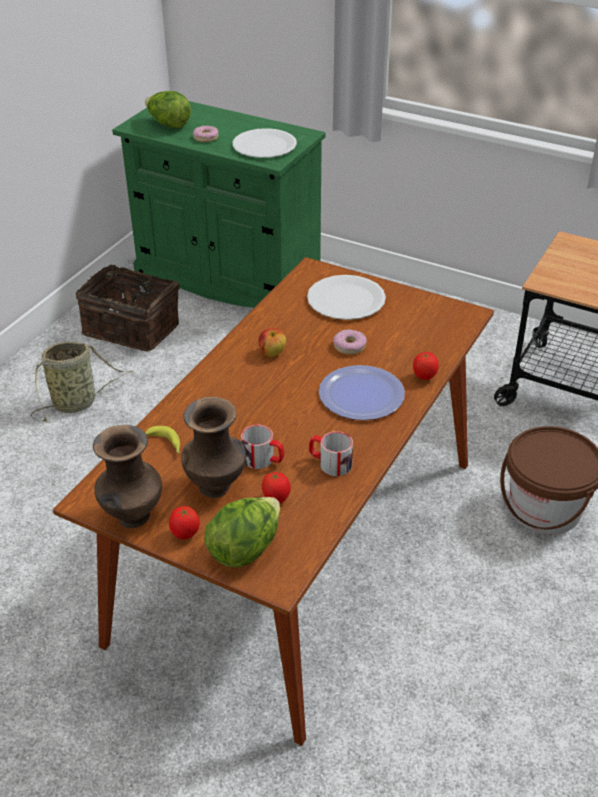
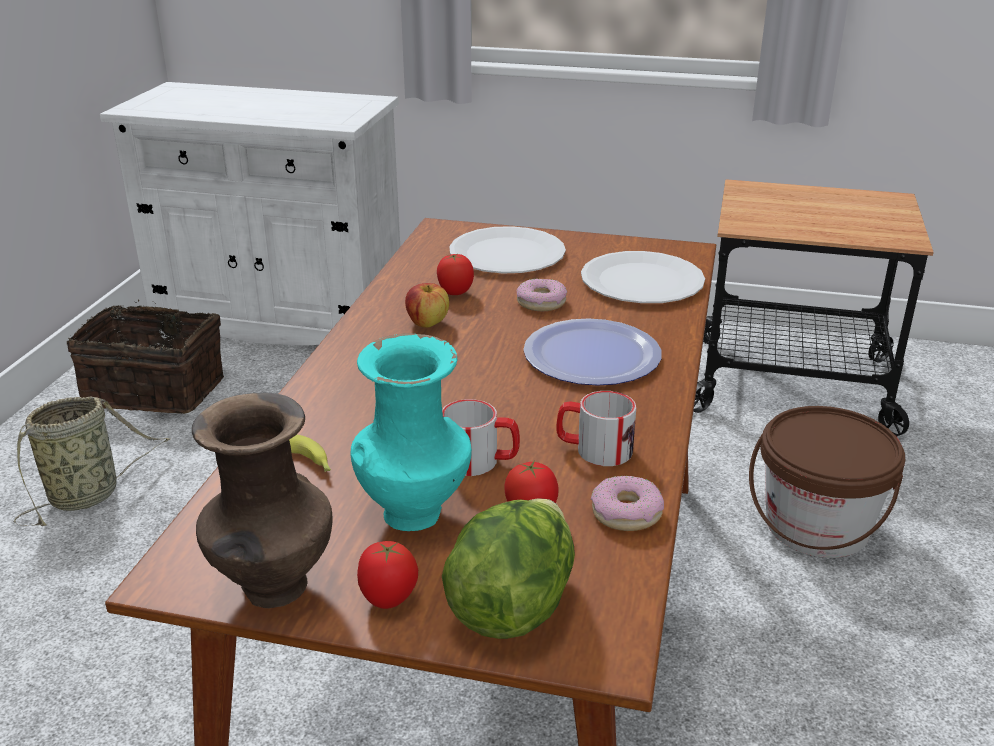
camera: 15 degrees left, 10 degrees down
green cabinet [112,101,326,308] -> white cabinet [100,82,400,345]
lettuce [145,91,191,129] -> none
brown vase [181,397,246,498] -> turquoise vase [351,333,472,531]
donut [193,126,218,142] -> donut moved to [591,476,664,531]
white plate [233,128,297,158] -> white plate moved to [581,251,705,303]
tomato [413,352,439,380] -> tomato moved to [437,254,474,295]

